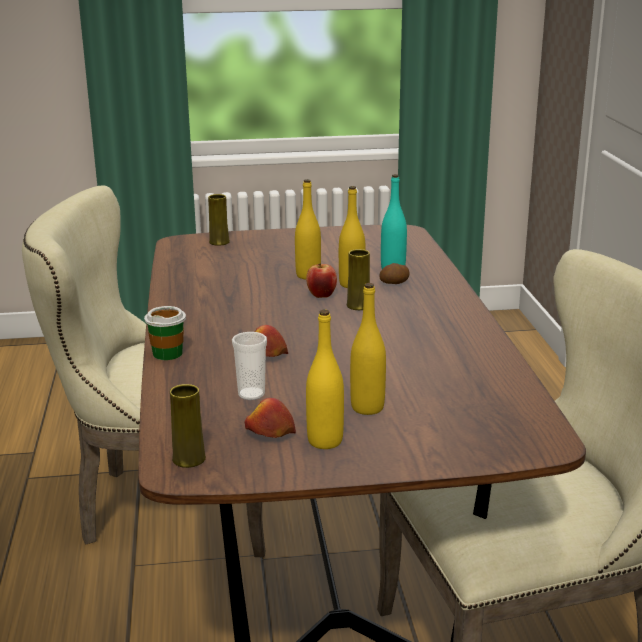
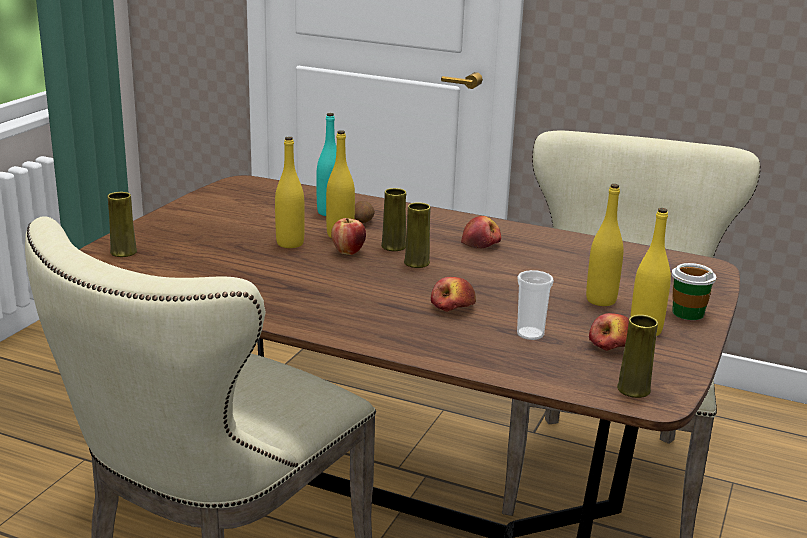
camera: 60 degrees left, 0 degrees up
cup [144,306,186,360] -> cup moved to [672,263,716,320]
none -> yellow vase [404,202,430,268]
none -> apple [461,216,501,249]

